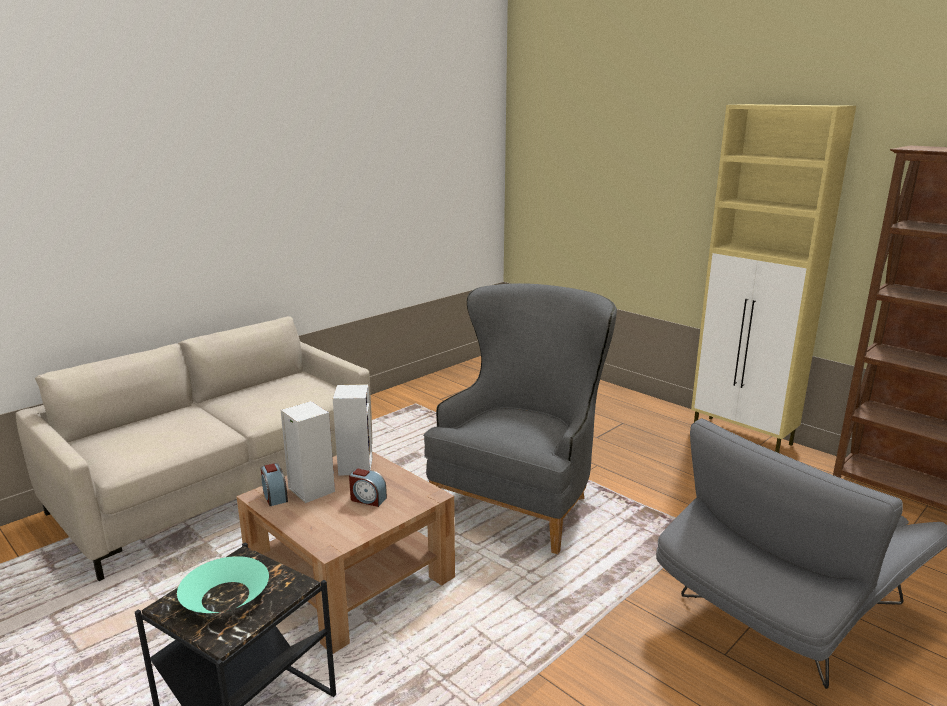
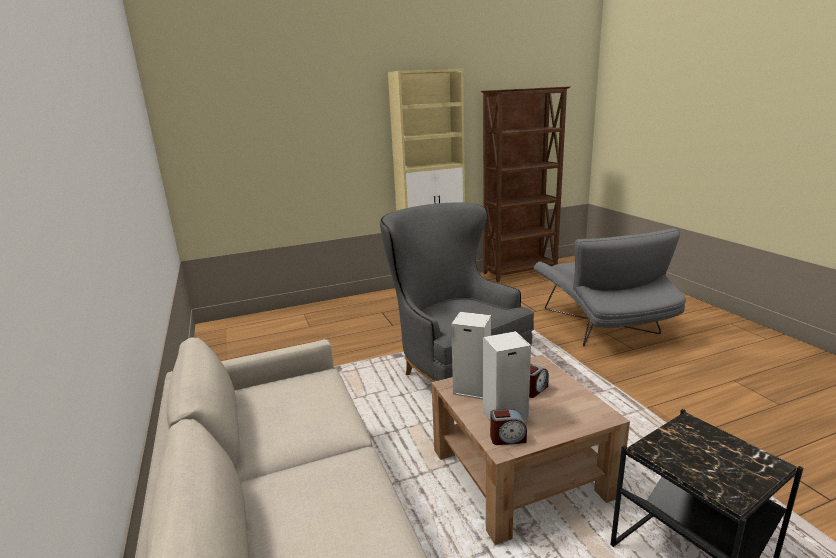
camera: 65 degrees left, 0 degrees up
turquoise bowl [177,556,269,613] -> none

